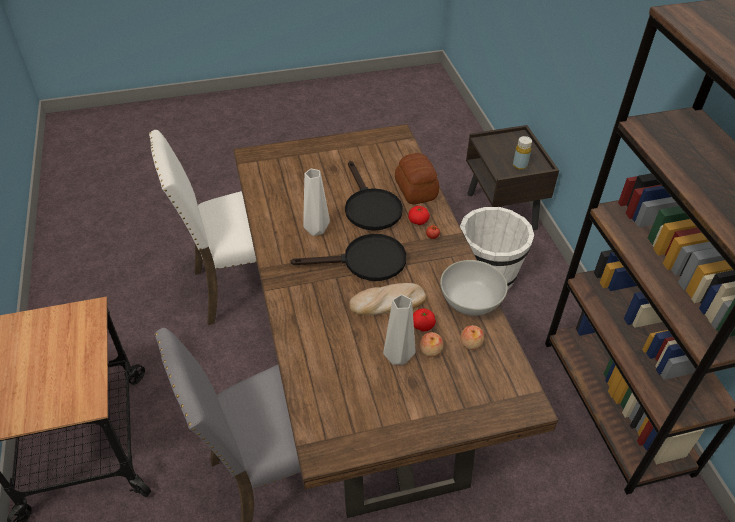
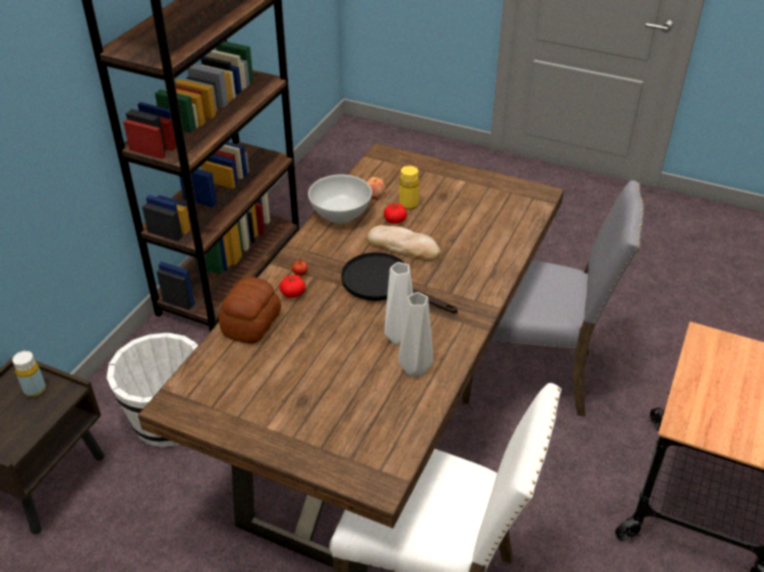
camera: 140 degrees left, 5 degrees down
black frying pan [345,161,403,231] -> none
grey vase [383,295,415,365] -> grey vase moved to [398,292,433,376]
apple [420,332,443,357] -> yellow bottle [399,166,419,210]

